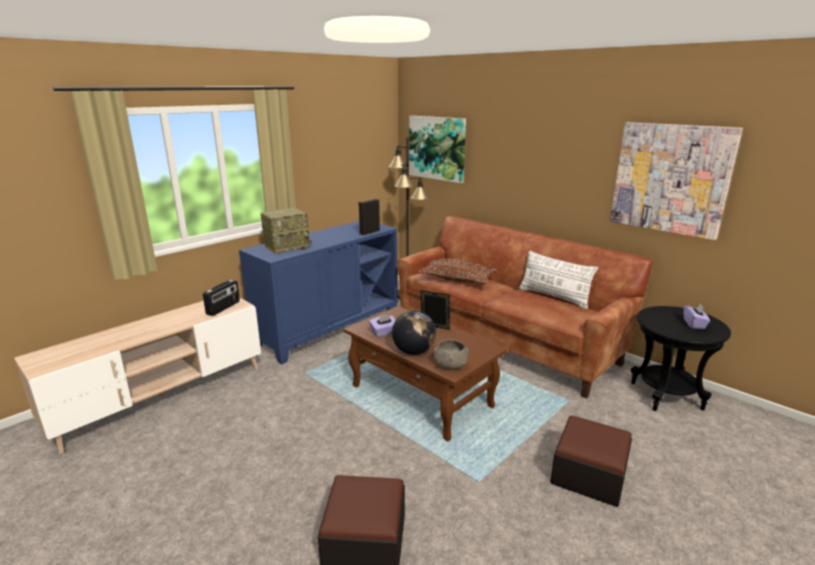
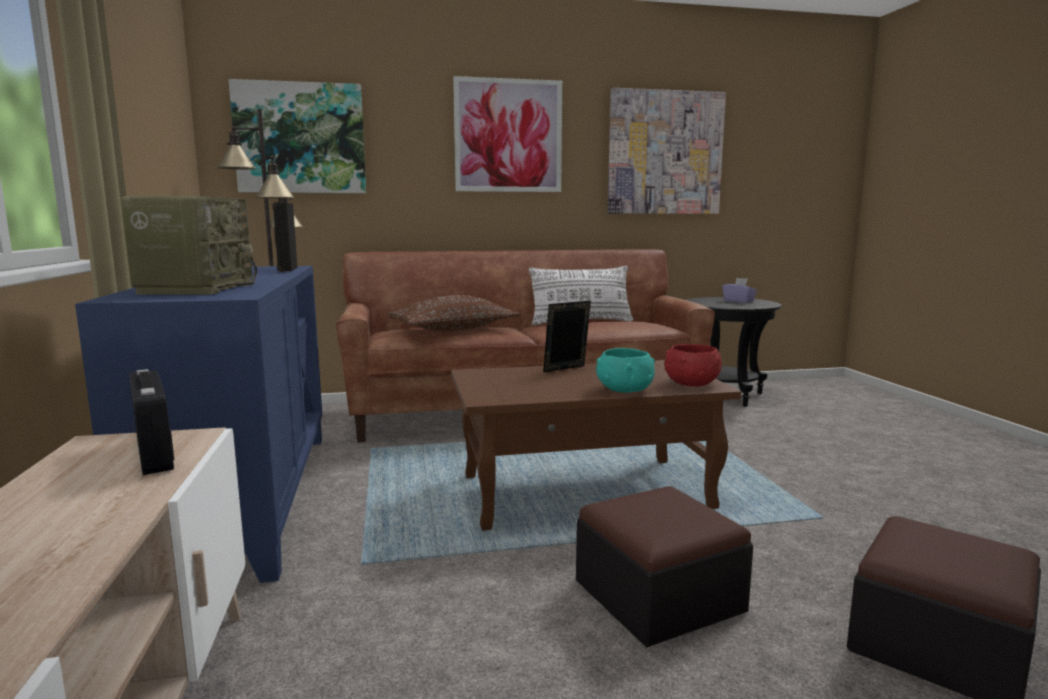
camera: 55 degrees left, 10 degrees down
purple tissue box [369,315,396,337] -> none
globe [392,310,436,355] -> turquoise bowl [596,348,655,393]
grey bowl [434,339,469,370] -> red bowl [664,344,722,387]
ottoman [550,415,632,507] -> ottoman moved to [576,486,753,647]
none -> picture [453,76,562,192]

